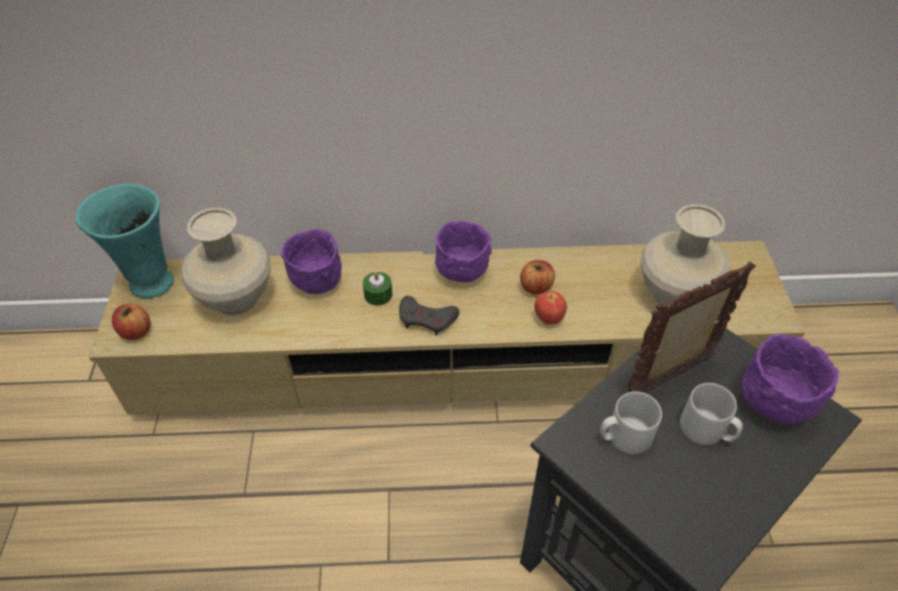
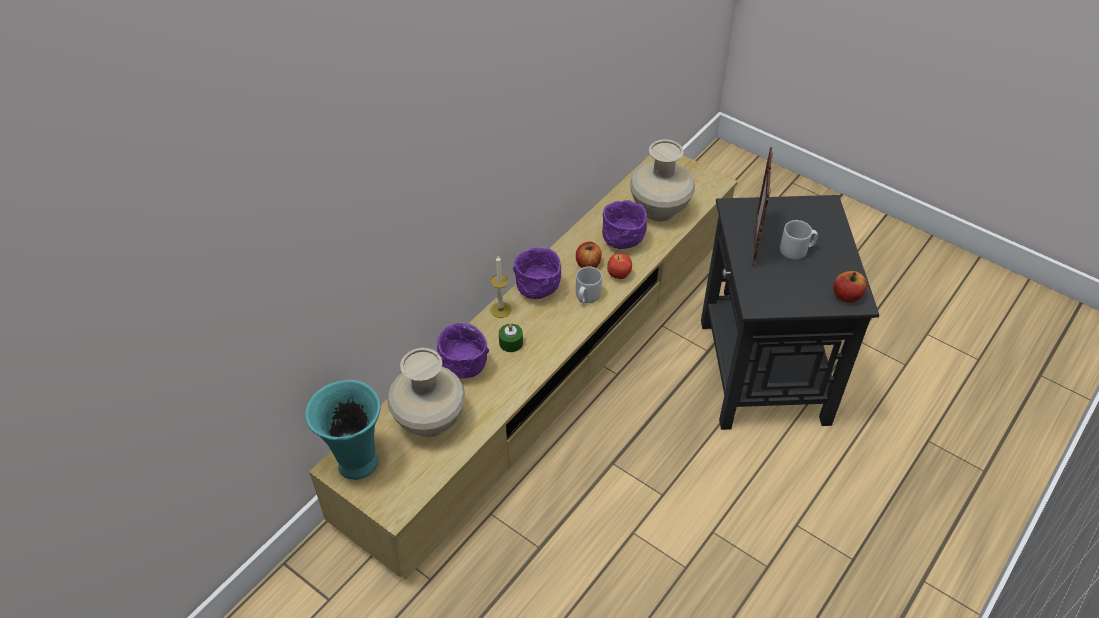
camera: 50 degrees left, 0 degrees up
apple [112,304,151,340] -> apple moved to [833,271,867,303]
grey game controller [399,296,459,335] -> none
grey mug [600,391,662,454] -> grey mug moved to [576,266,602,303]
purple bowl [741,334,839,424] -> purple bowl moved to [602,200,647,249]
none -> candle [490,256,511,318]

